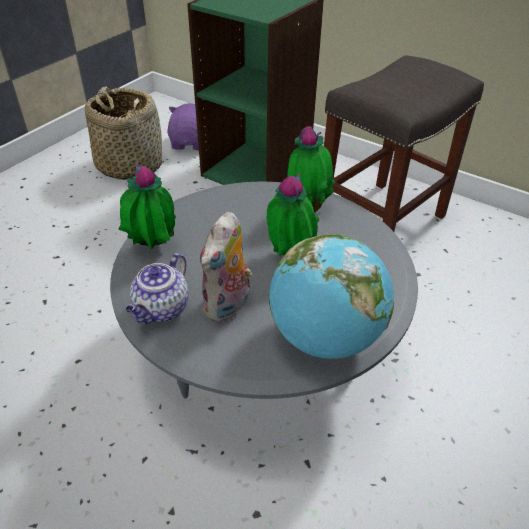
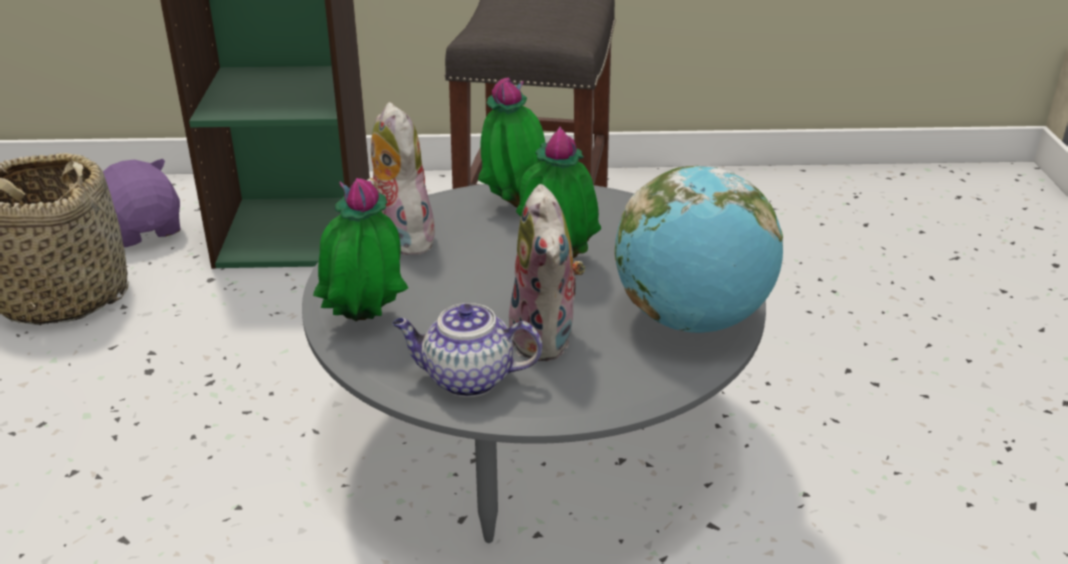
camera: 35 degrees left, 10 degrees down
teapot [126,253,189,324] -> teapot turned 105 degrees clockwise [392,303,542,397]
none -> plush toy [367,102,435,255]

